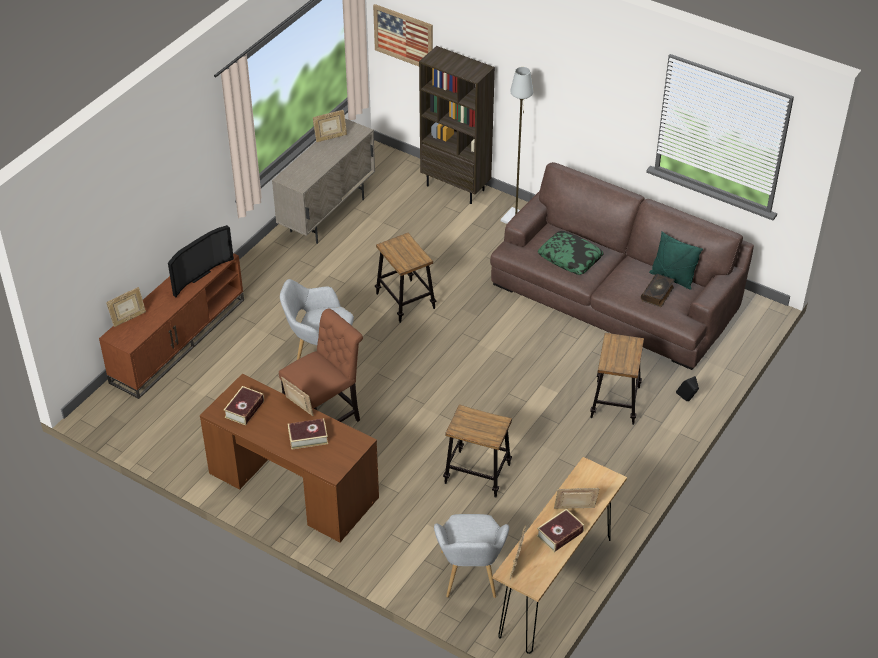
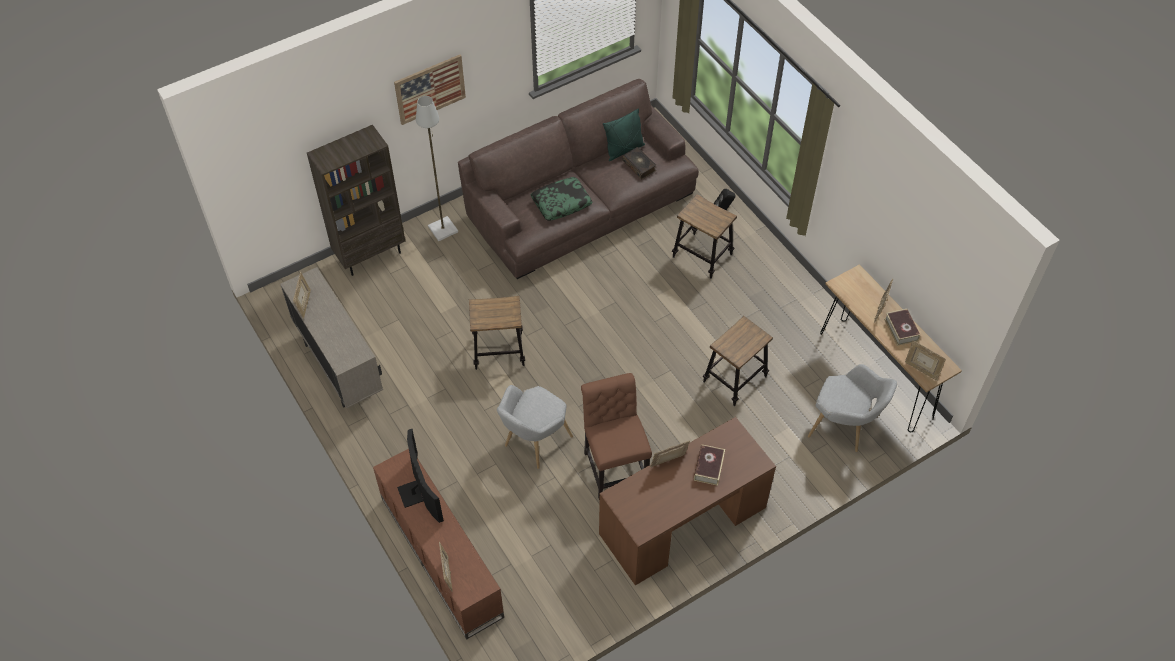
camera: 65 degrees left, 10 degrees up
book [224,386,264,426] -> none
picture [373,4,433,67] -> picture moved to [394,55,466,125]

